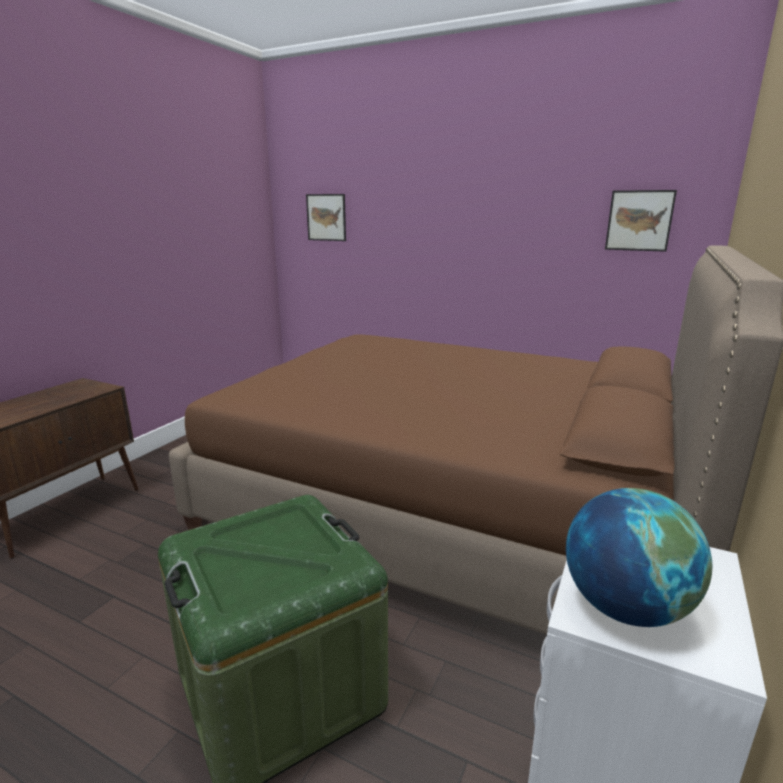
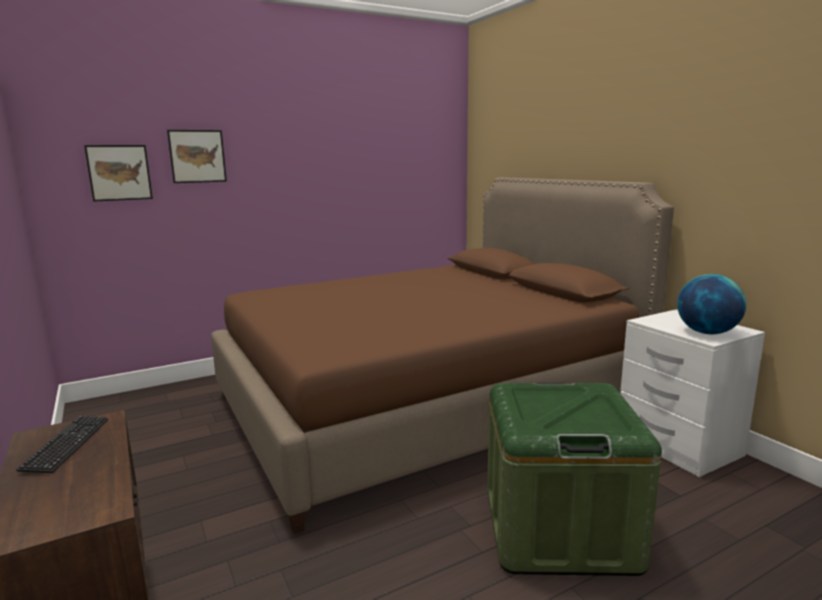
camera: 55 degrees left, 5 degrees down
picture [605,190,677,252] -> picture moved to [167,130,227,183]
none -> keyboard [16,416,108,473]

